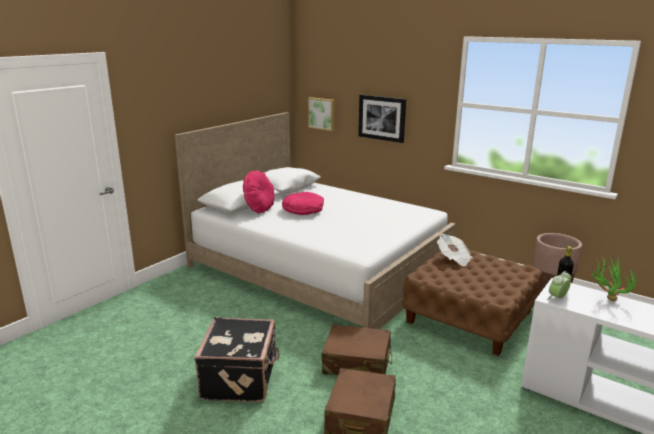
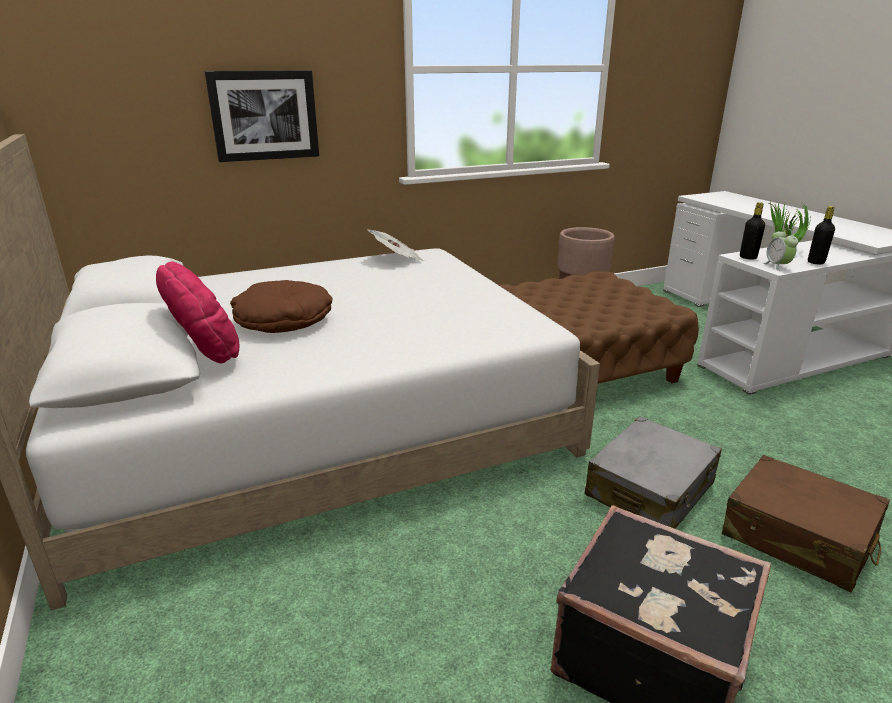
camera: 60 degrees left, 5 degrees up
pink pillow [282,192,324,215] -> brown pillow [230,280,332,333]
picture [308,97,334,131] -> none
brown suitcase [321,325,392,375] -> grey suitcase [585,416,722,529]
newspaper [437,234,473,267] -> newspaper moved to [367,229,424,261]
none -> black bottle [808,206,835,264]

